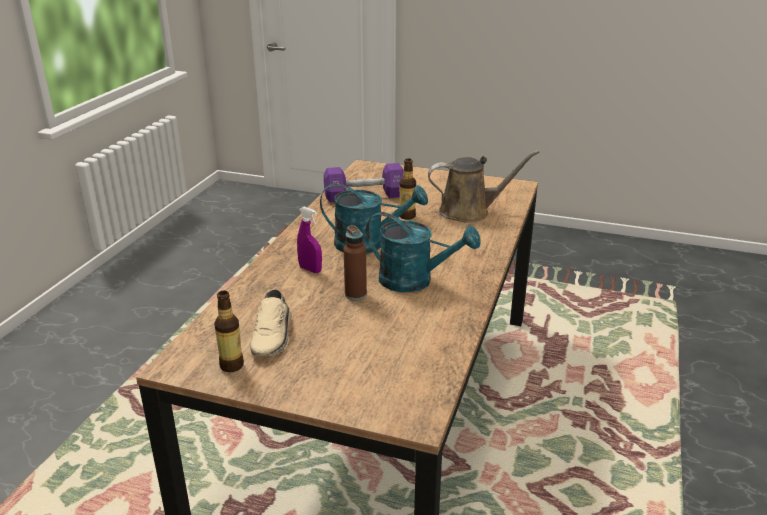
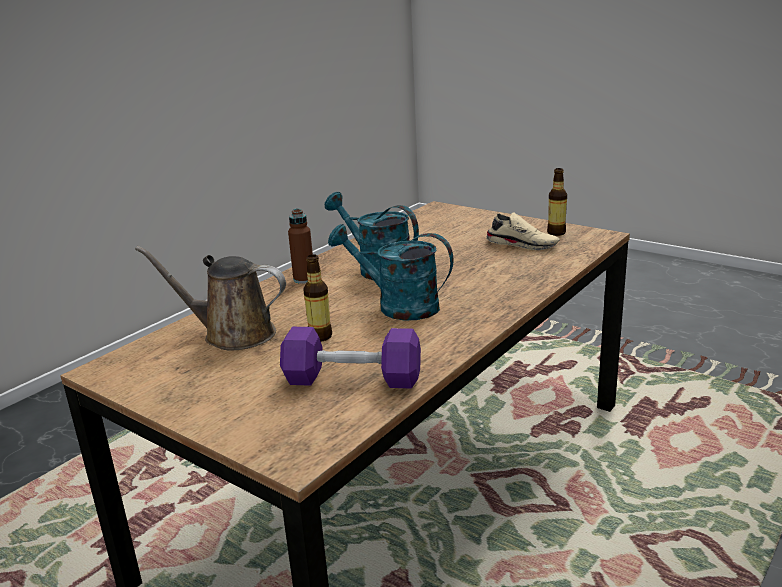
camera: 160 degrees left, 5 degrees down
beige shoe [250,289,292,356] -> beige shoe turned 90 degrees clockwise [486,212,560,250]
purple spray bottle [297,207,322,273] -> none
brown bottle [344,225,367,300] -> brown bottle moved to [288,208,313,284]

